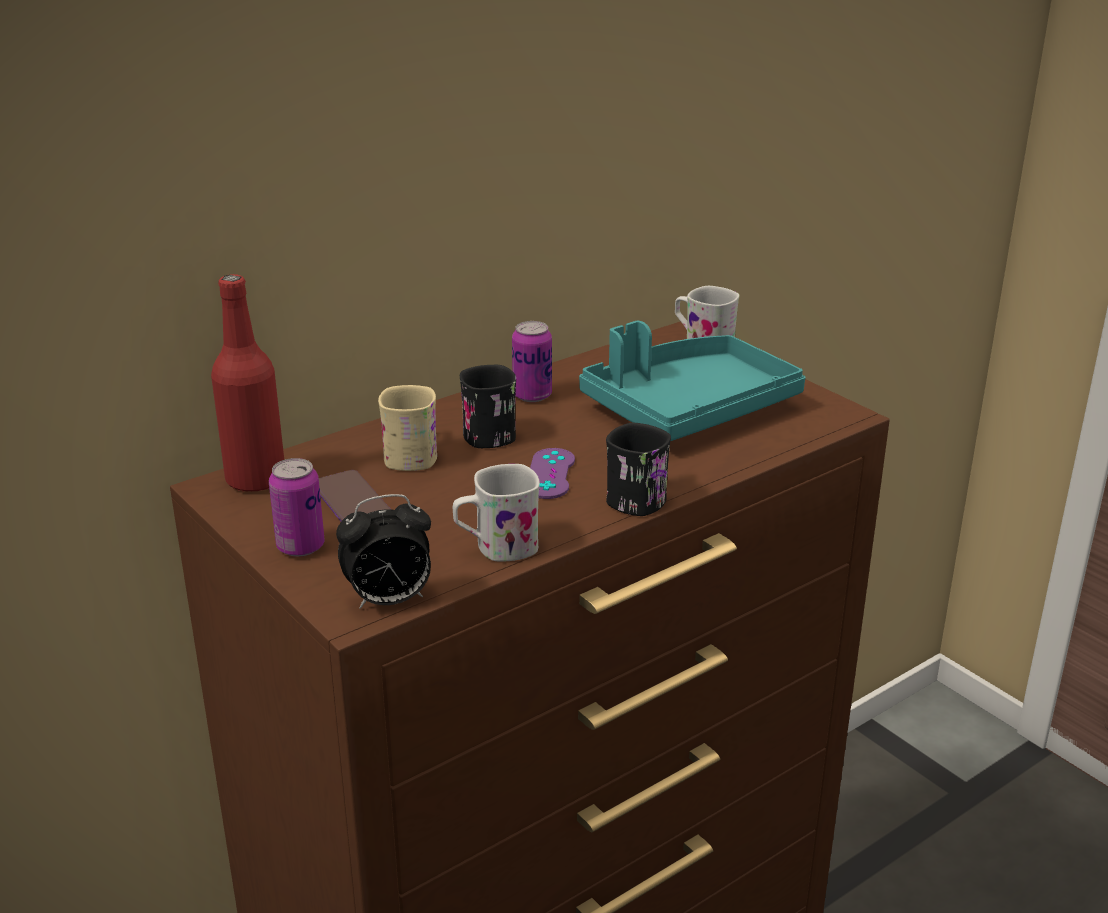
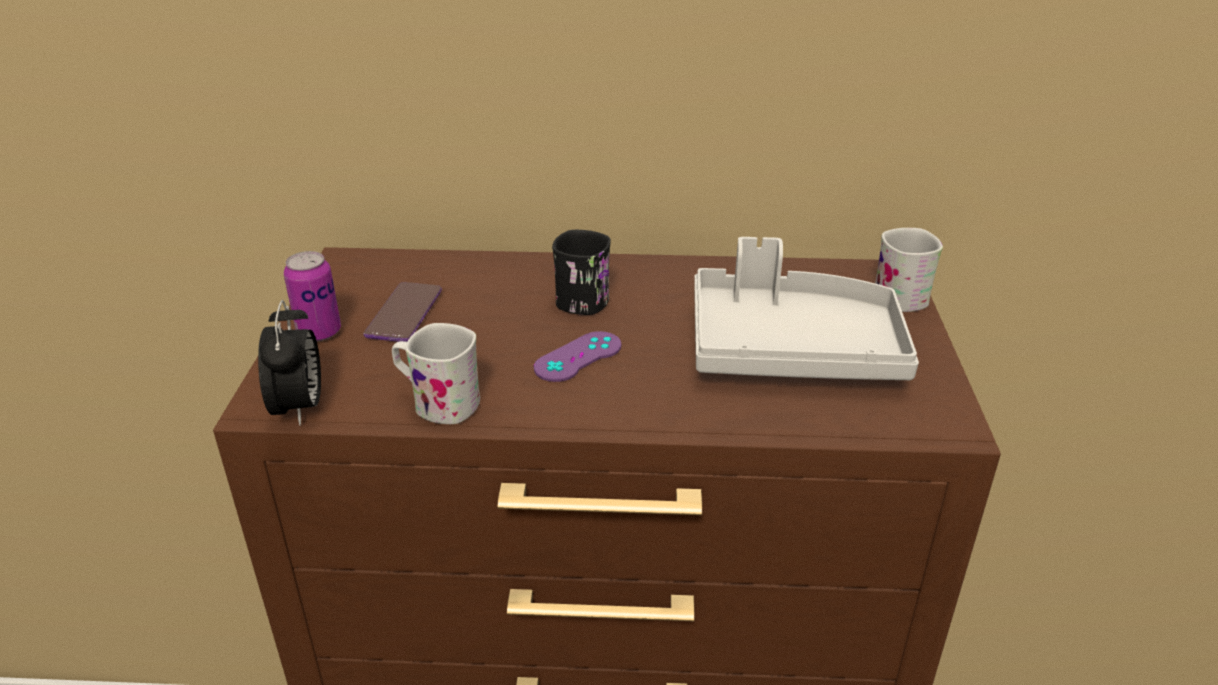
camera: 40 degrees right, 5 degrees up
red bottle [211,274,284,491] -> none
alarm clock [336,494,431,609] -> alarm clock turned 120 degrees counterclockwise [258,300,321,426]
beige mug [378,385,437,471] -> none
can [512,321,552,402] -> none
turquoise tray [579,321,805,441] -> grey tray [694,237,919,380]
black mug [606,423,671,516] -> none

